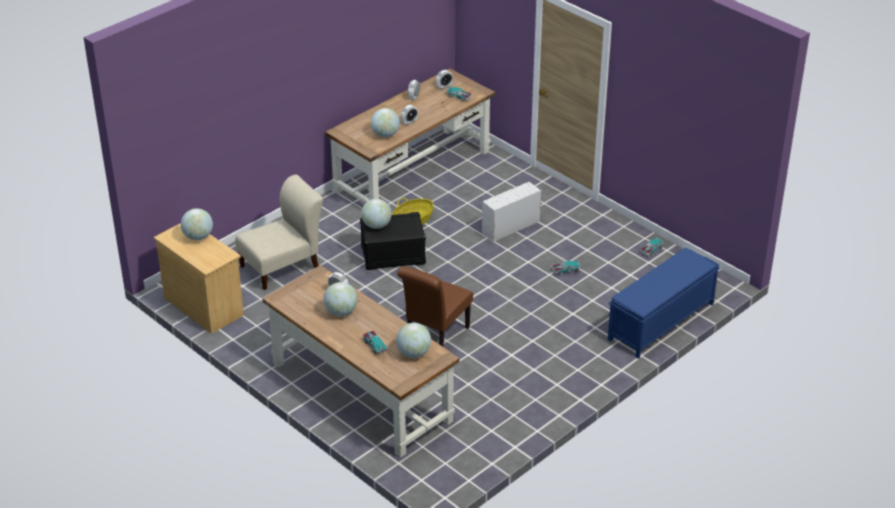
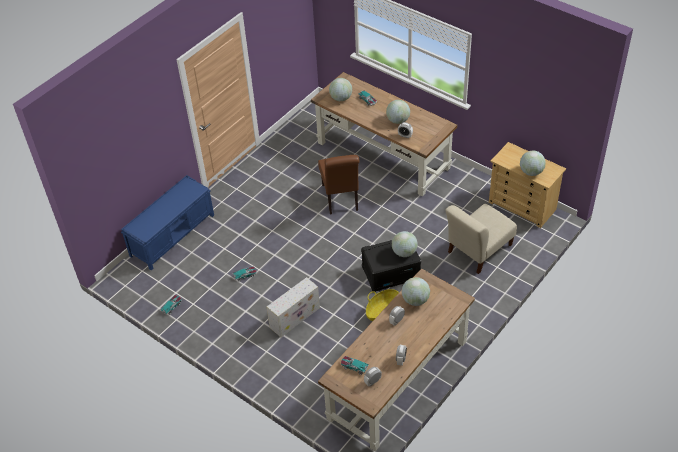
camera: 175 degrees right, 10 degrees up
brown chair [397,266,473,346] -> brown chair turned 150 degrees clockwise [318,155,359,215]

